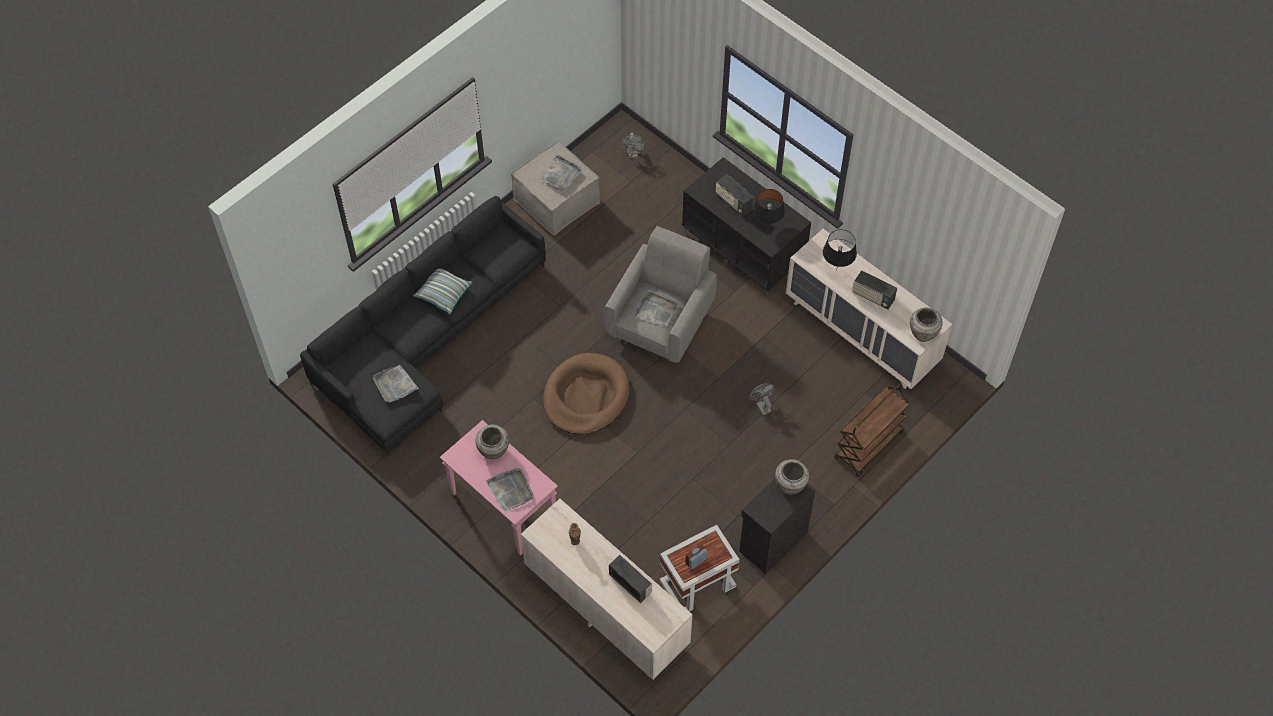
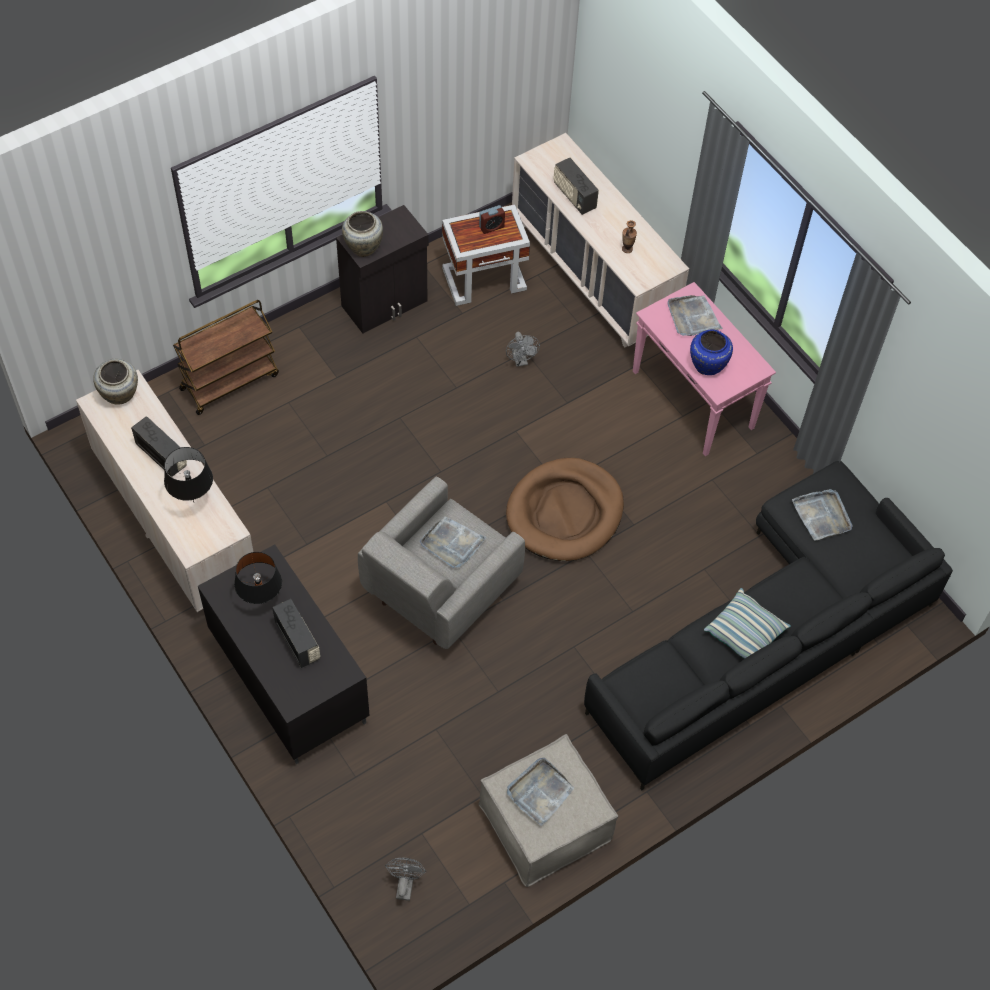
camera: 170 degrees left, 0 degrees up
beige vase [475,425,509,459] -> blue vase [690,330,733,375]
grey fan [750,383,774,415] -> grey fan moved to [506,332,540,367]

